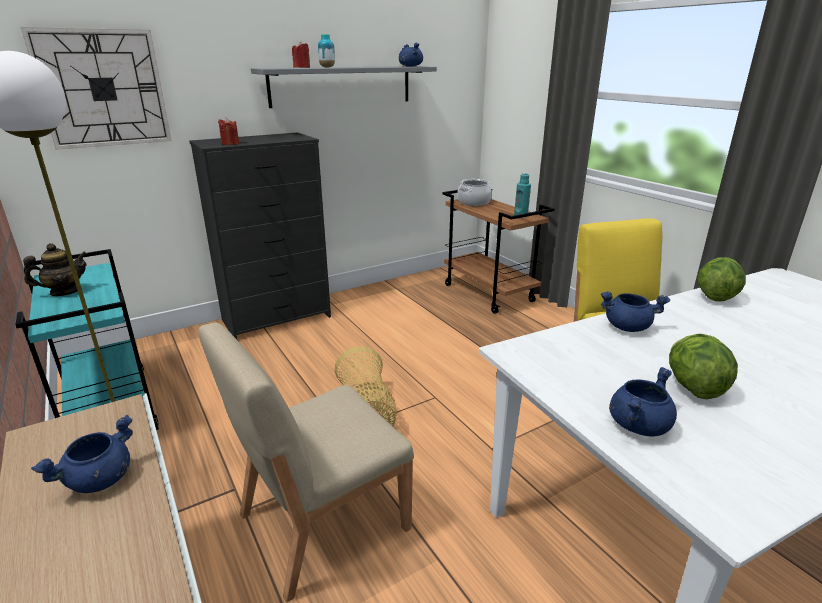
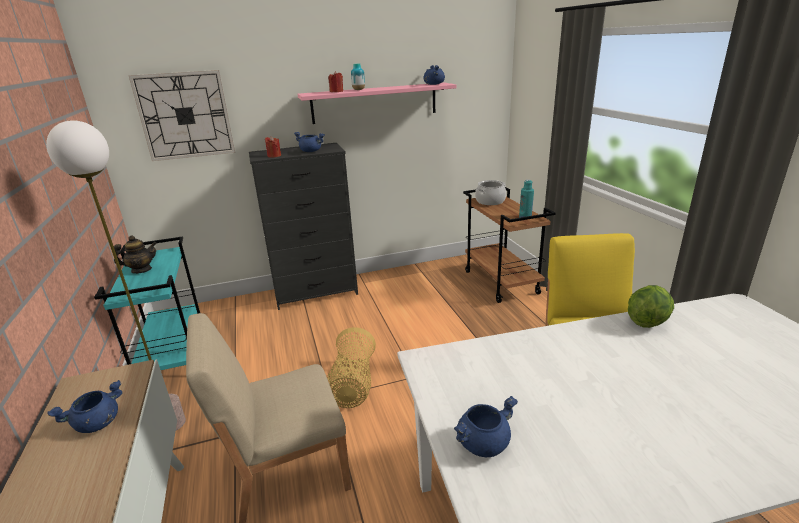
camera: 15 degrees right, 0 degrees up
grey shelf [251,66,437,108] -> pink shelf [297,83,457,124]
blue cooking pot [601,291,670,332] -> blue cooking pot moved to [294,132,325,152]
lettuce [669,334,738,399] -> none

